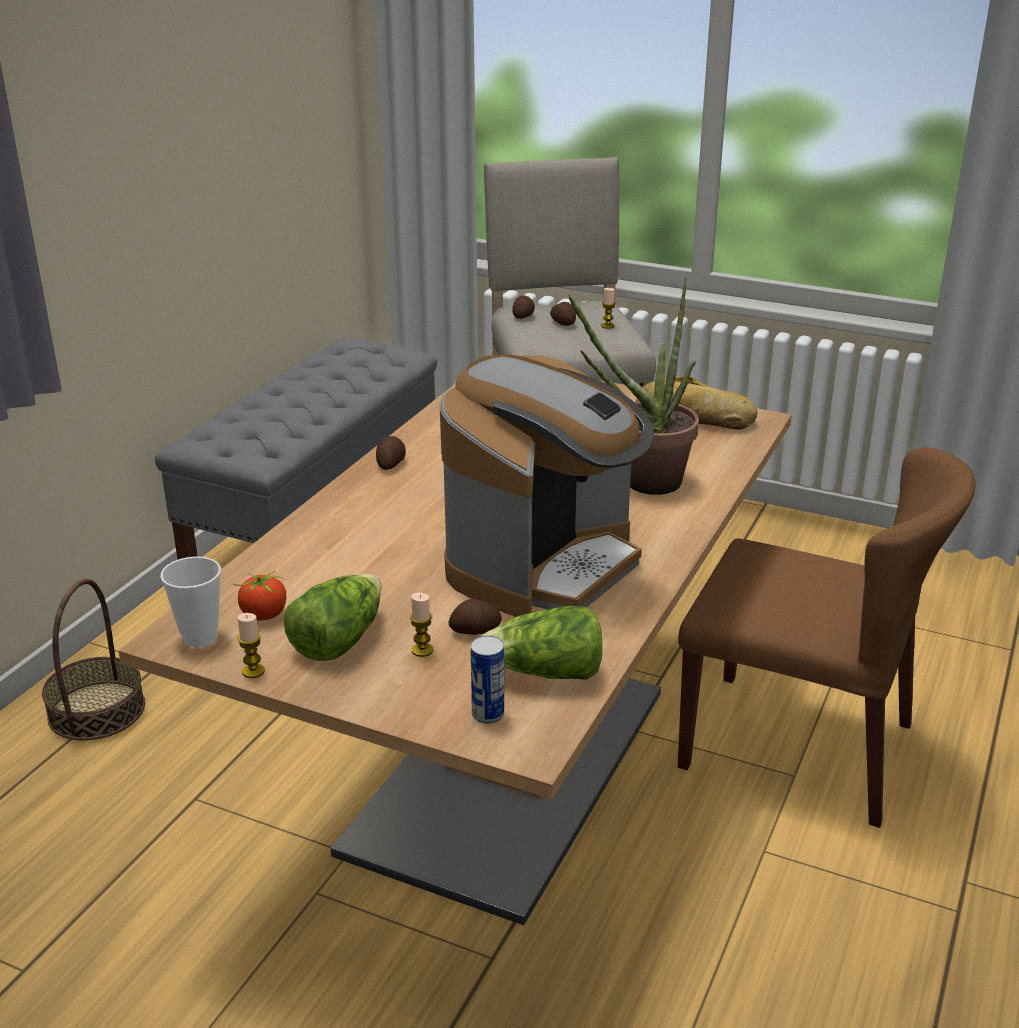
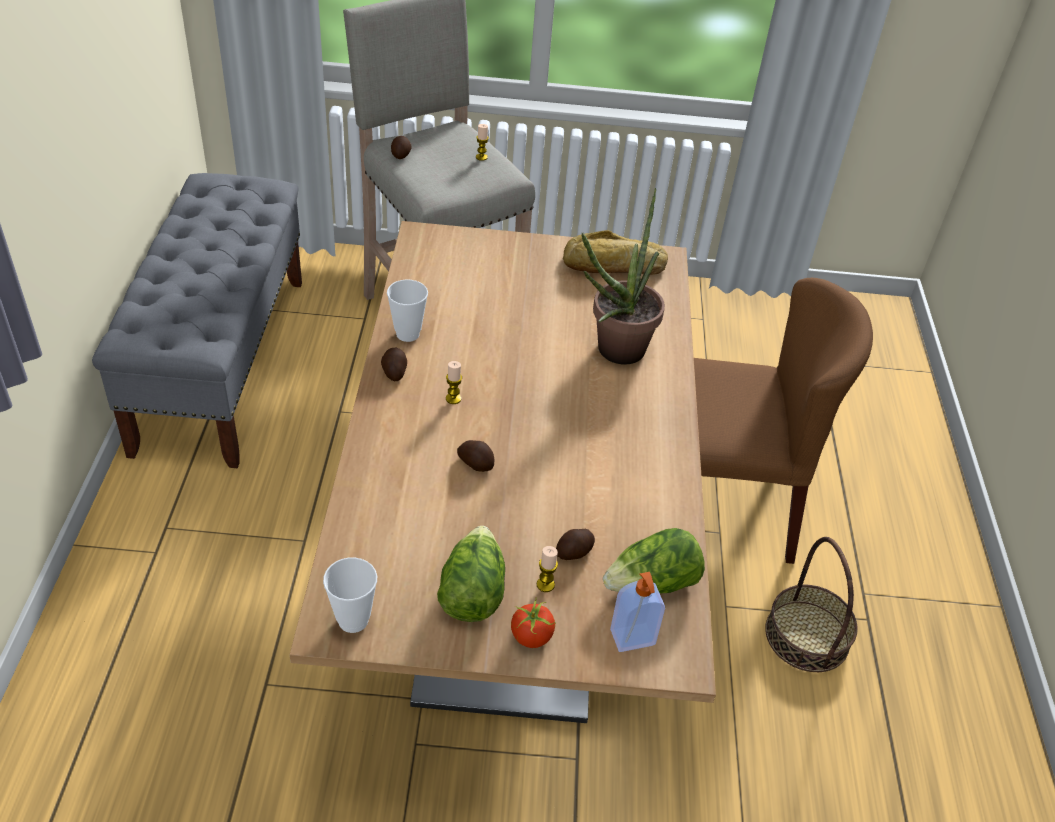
camera: 25 degrees left, 15 degrees up
basket [42,579,145,741] -> basket moved to [765,537,858,672]
tomato [233,571,286,621] -> tomato moved to [511,597,556,648]
candle [237,613,265,678] -> candle moved to [446,361,462,404]
coffee machine [440,354,654,617] -> none
can [471,636,504,724] -> soap dispenser [610,572,665,652]
potato [550,302,576,326] -> potato moved to [457,440,495,472]
none -> cup [387,279,428,342]

